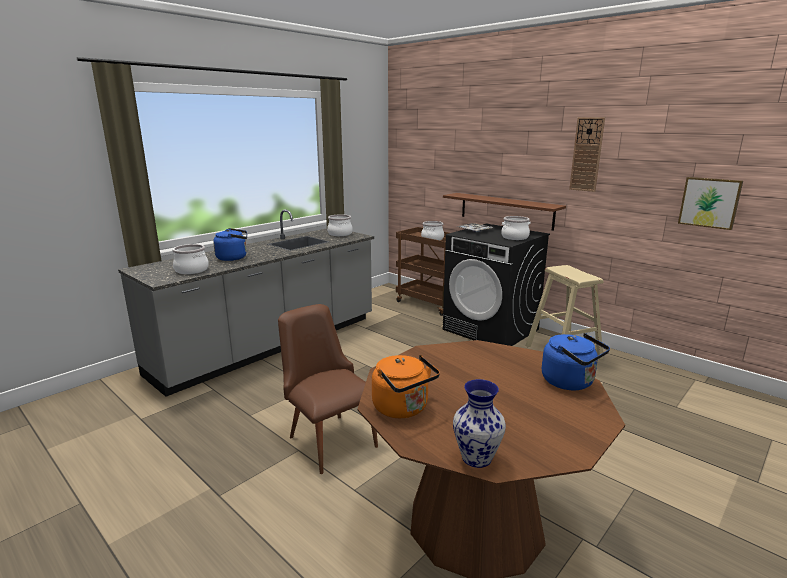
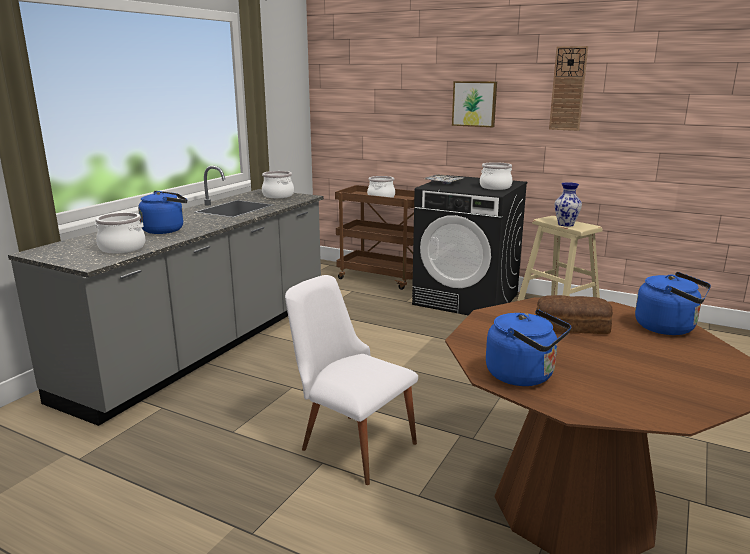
camera: 15 degrees left, 0 degrees up
brown chair [278,304,378,474] -> white chair [285,275,418,485]
orange kettle [372,355,440,418] -> blue kettle [486,309,571,386]
brown shelf [443,193,566,231] -> none
vase [453,379,506,468] -> vase moved to [554,182,582,227]
picture [678,177,743,230] -> picture moved to [452,81,497,127]
none -> bread [536,295,613,334]

